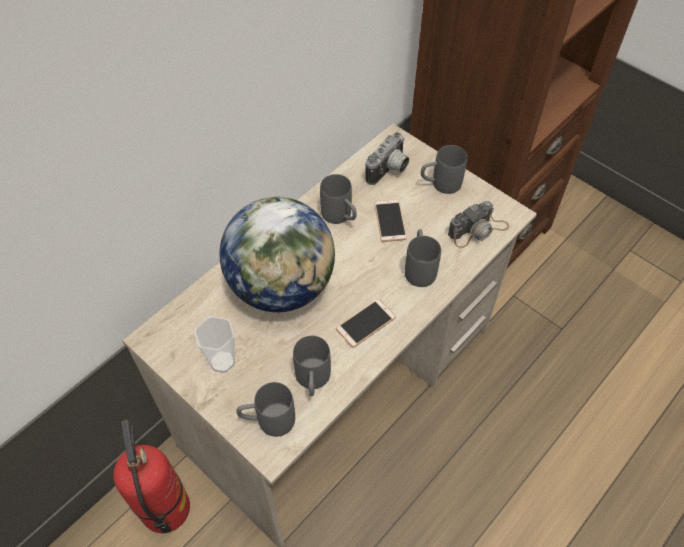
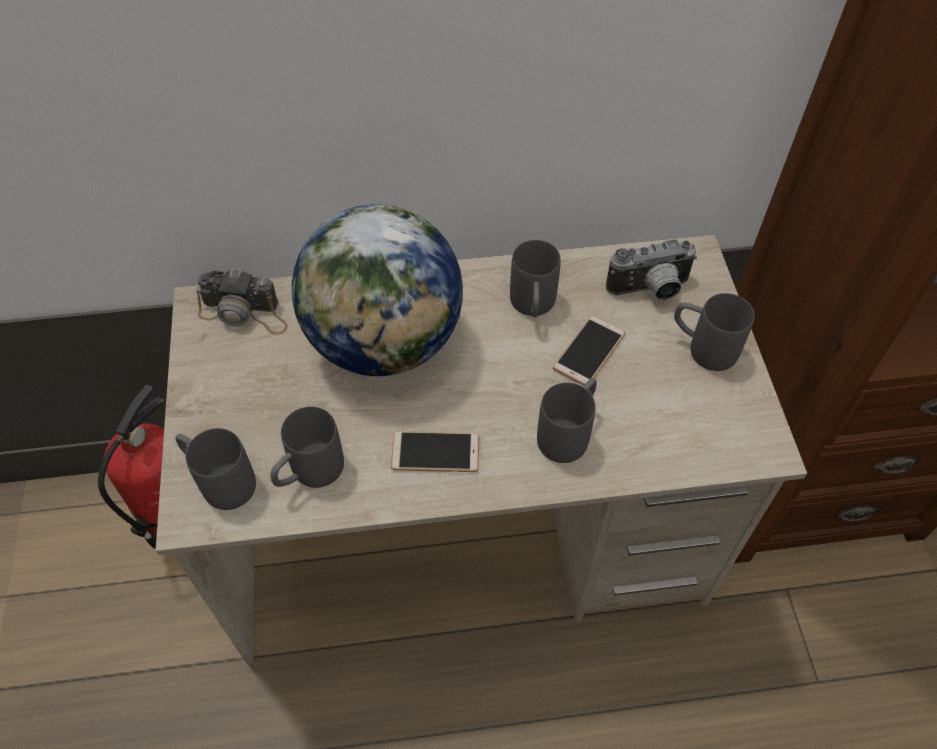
camera: 40 degrees right, 0 degrees up
cup [194,316,235,373] -> none
camera [448,201,509,248] -> camera moved to [196,269,288,335]

